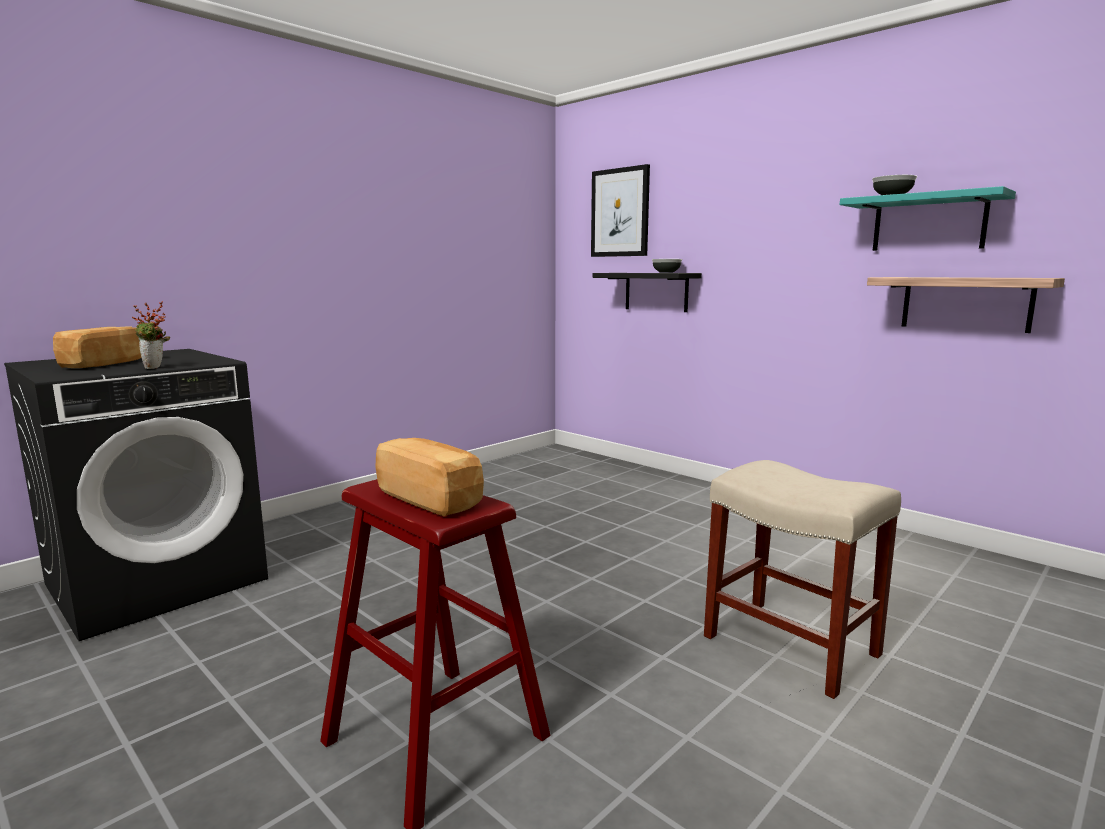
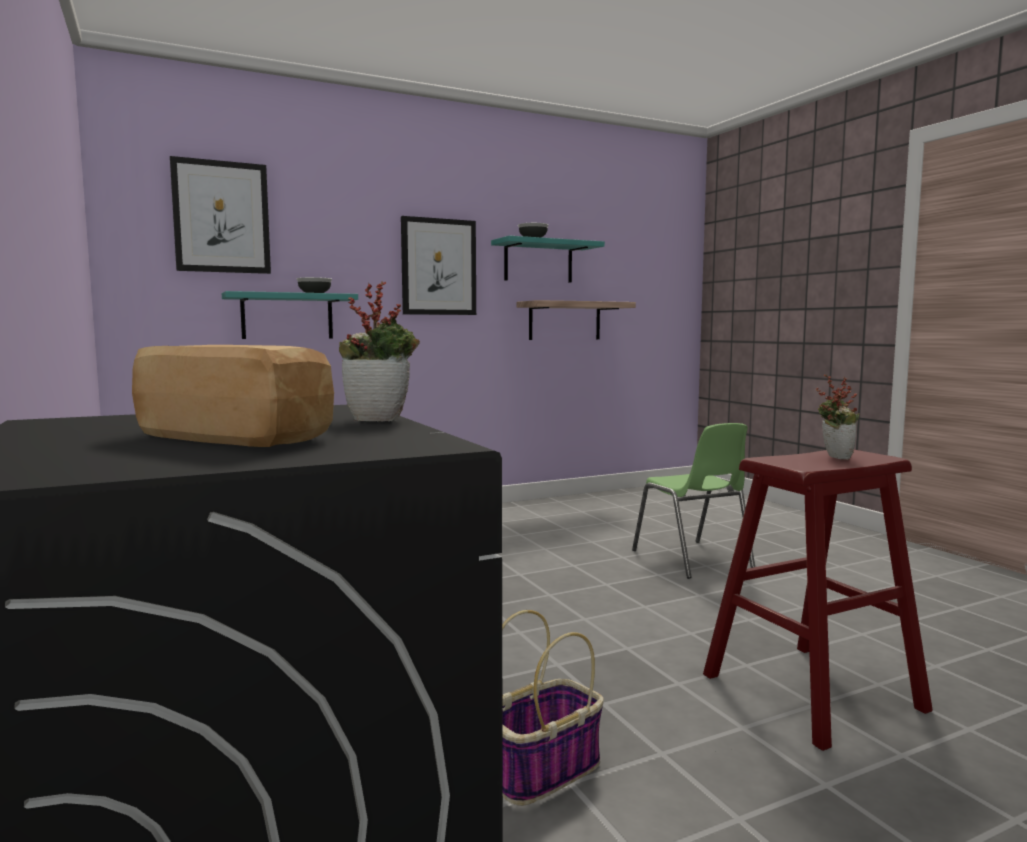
camera: 70 degrees left, 5 degrees down
bread [375,438,484,517] -> potted plant [815,374,859,460]
black shelf [592,273,702,312] -> turquoise shelf [222,291,358,339]
beige stool [704,460,901,699] -> green chair [632,423,755,579]
none -> picture [401,216,476,315]
none -> basket [502,610,604,806]

